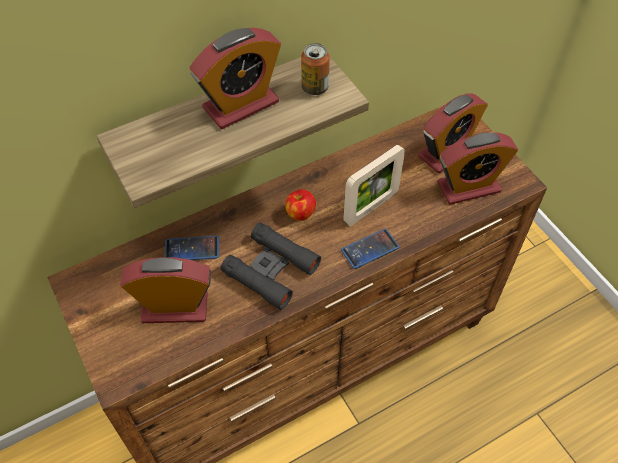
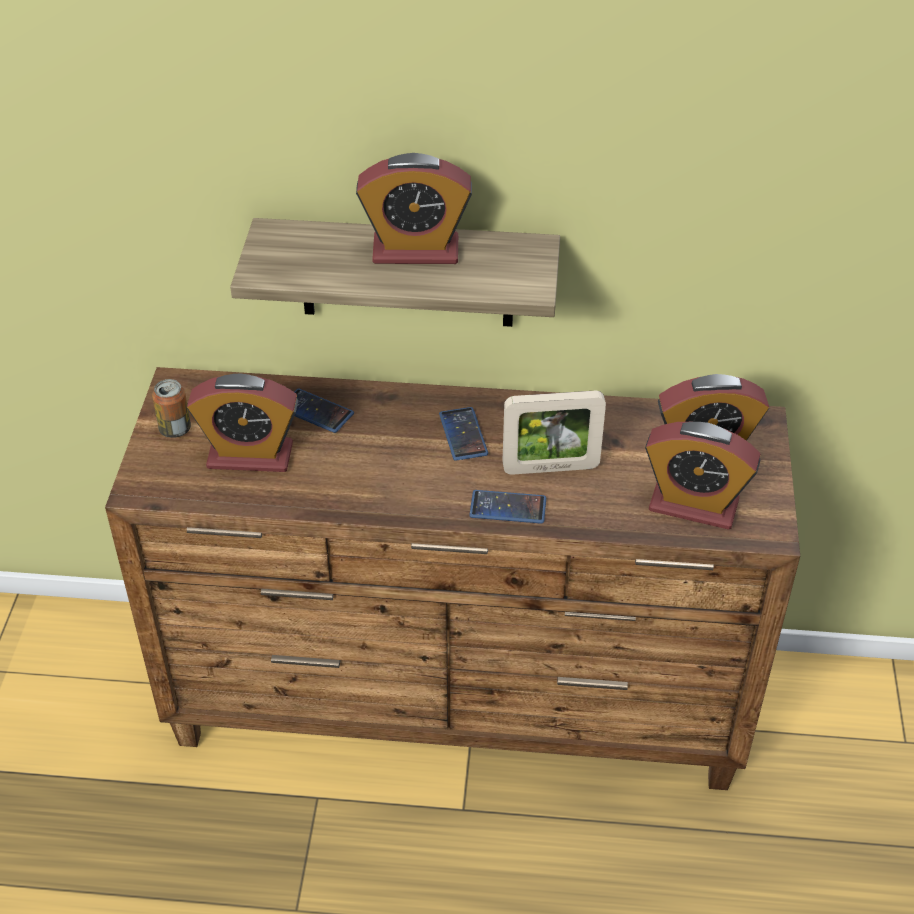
camera: 35 degrees right, 10 degrees down
alarm clock [120,257,211,323] -> alarm clock turned 150 degrees clockwise [187,373,298,472]
black binoculars [221,223,321,310] -> none
apple [285,189,316,221] -> phone [439,407,488,461]
can [301,43,330,95] -> can moved to [152,379,191,438]

